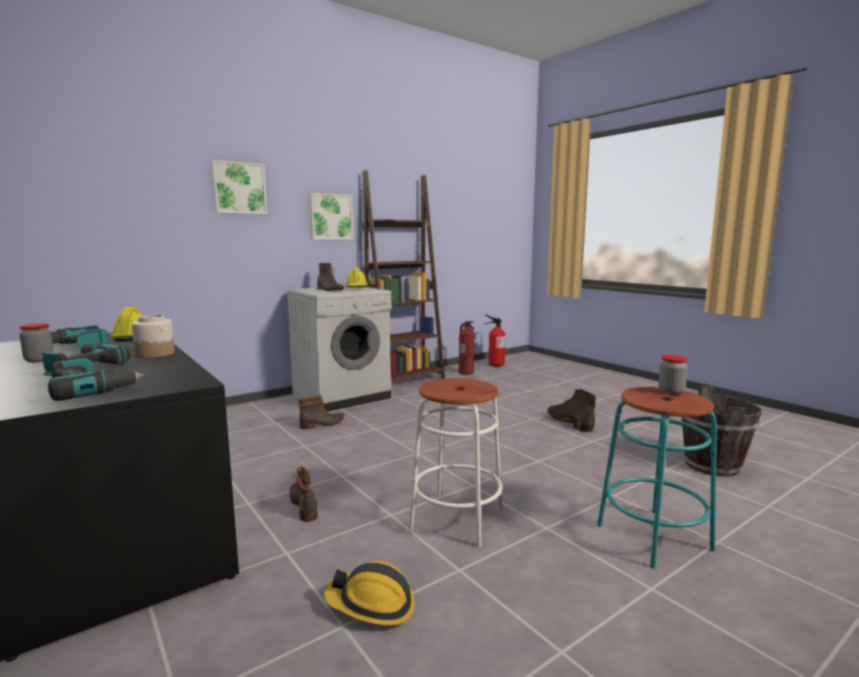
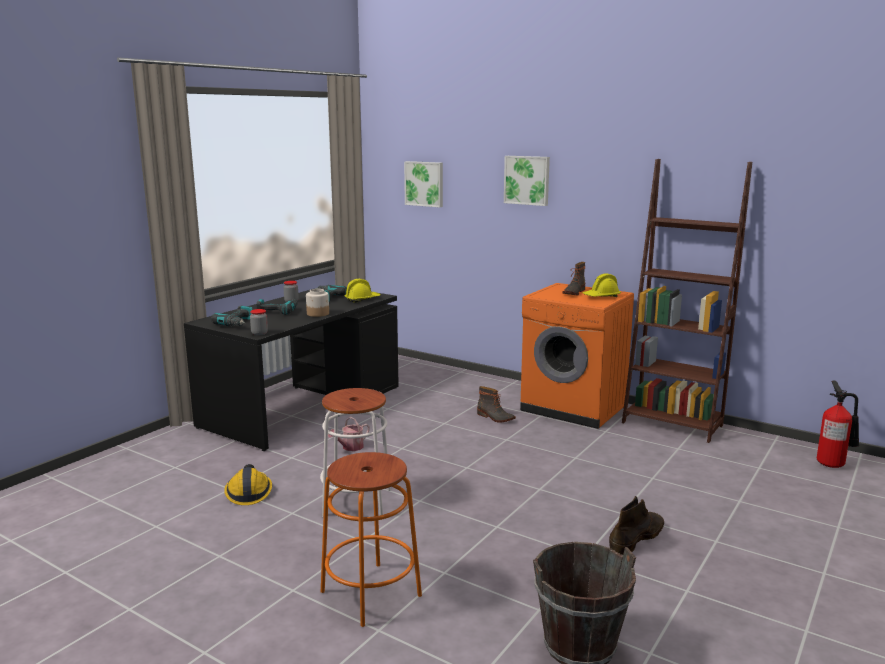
camera: 70 degrees right, 5 degrees up
white washing machine [287,286,391,412] -> orange washing machine [520,283,634,429]
boot [290,466,318,522] -> watering can [328,417,370,451]
picture [309,193,353,239] -> picture moved to [404,161,443,208]
fire extinguisher [459,321,475,375] -> none
turquoise stool [597,387,717,569] -> orange stool [321,452,422,627]
jar [658,355,688,395] -> jar moved to [250,309,268,336]

